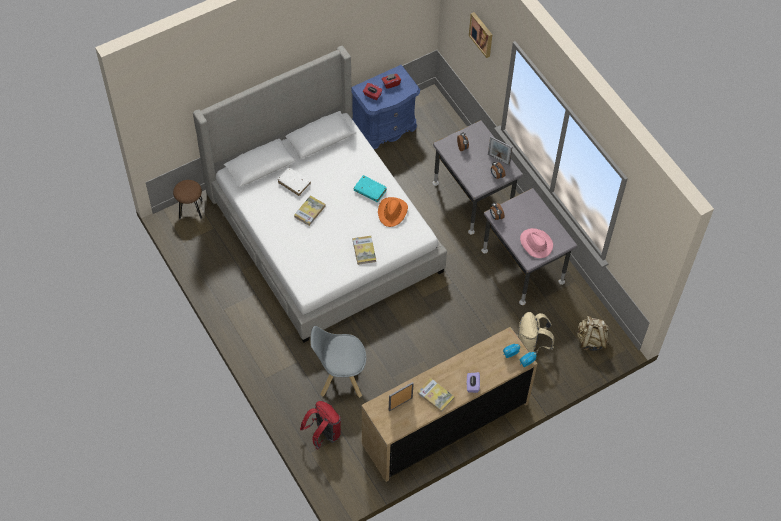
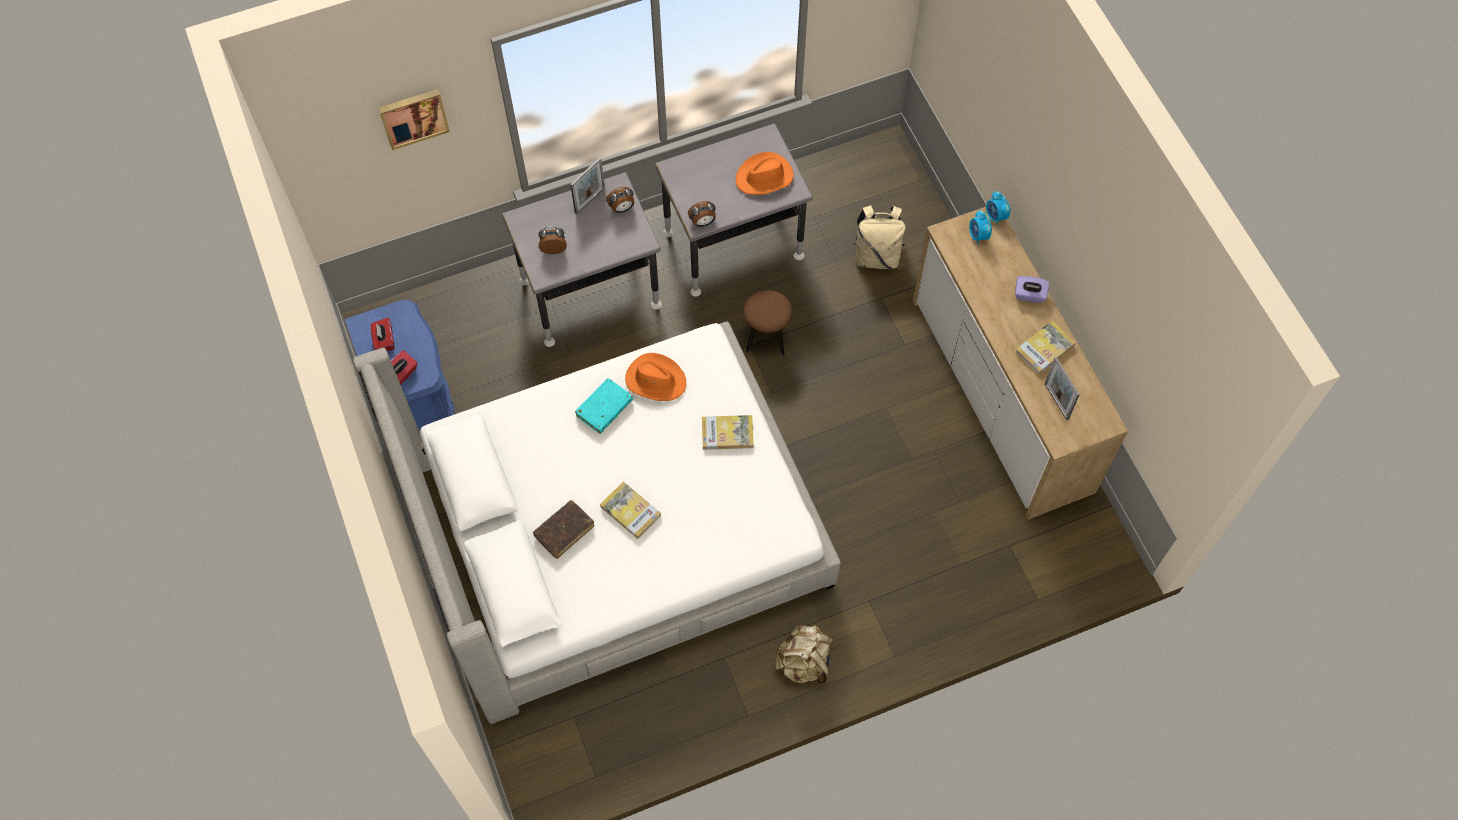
camera: 80 degrees left, 5 degrees up
brown stool [173,180,203,219] -> brown stool moved to [744,290,792,357]
white book [278,167,311,196] -> brown book [533,500,594,559]
red backpack [300,401,341,450] -> none
grey chair [310,326,366,398] -> none
pink hat [520,228,553,258] -> orange hat [736,152,794,195]
beige backpack [577,315,609,351] -> beige backpack moved to [775,625,834,683]

